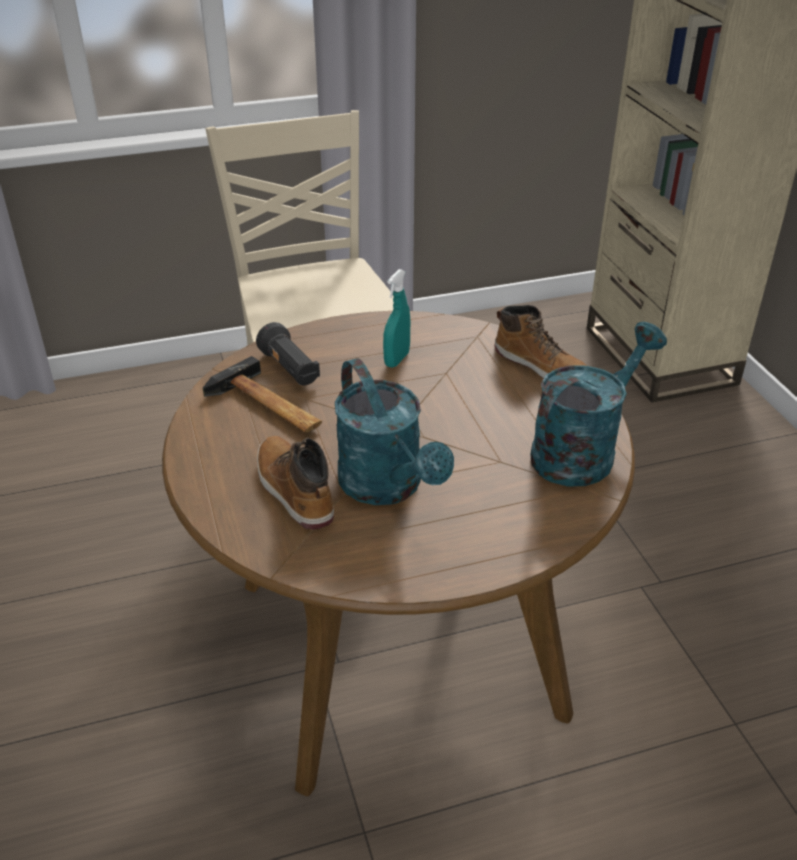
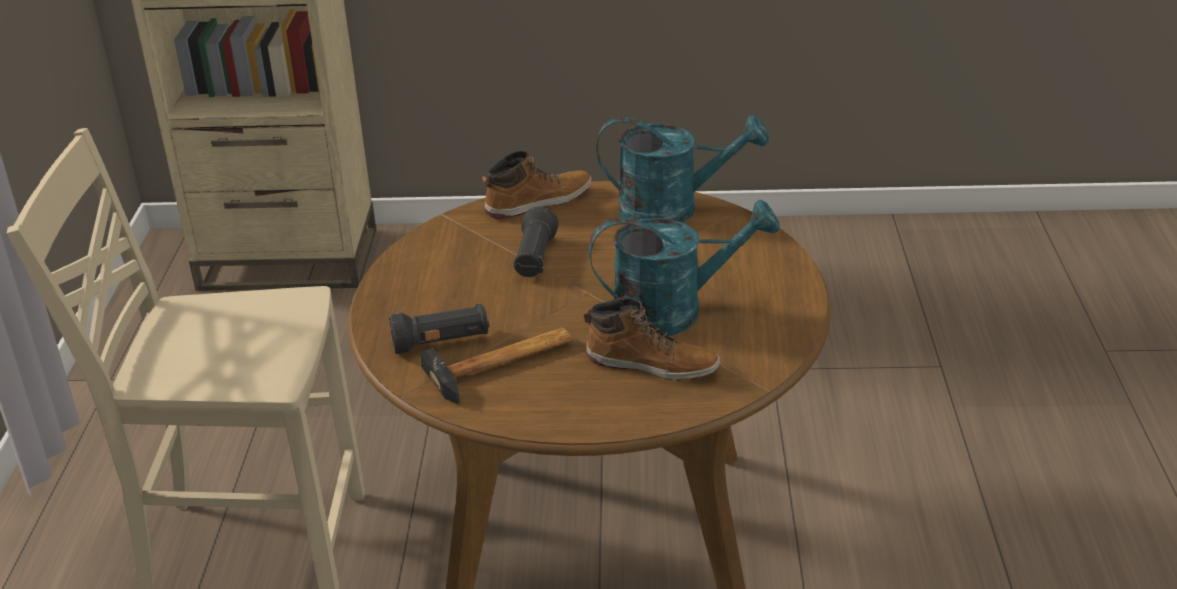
camera: 70 degrees left, 5 degrees down
boot [257,436,334,530] -> boot turned 150 degrees counterclockwise [584,297,720,381]
turquoise spray bottle [383,269,410,367] -> none
turquoise watering can [530,322,667,486] -> turquoise watering can turned 120 degrees clockwise [596,115,769,223]
none -> black flashlight [514,207,558,277]

